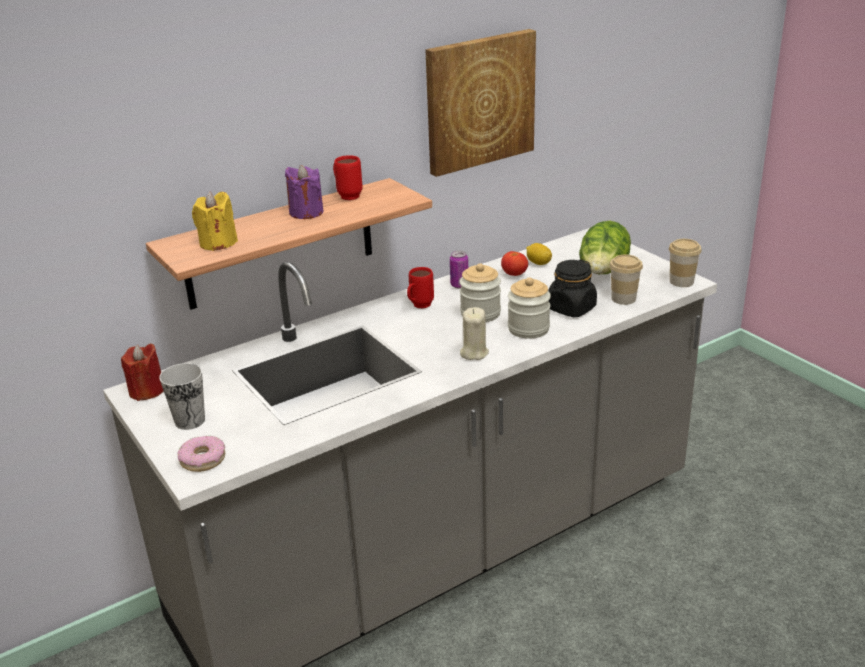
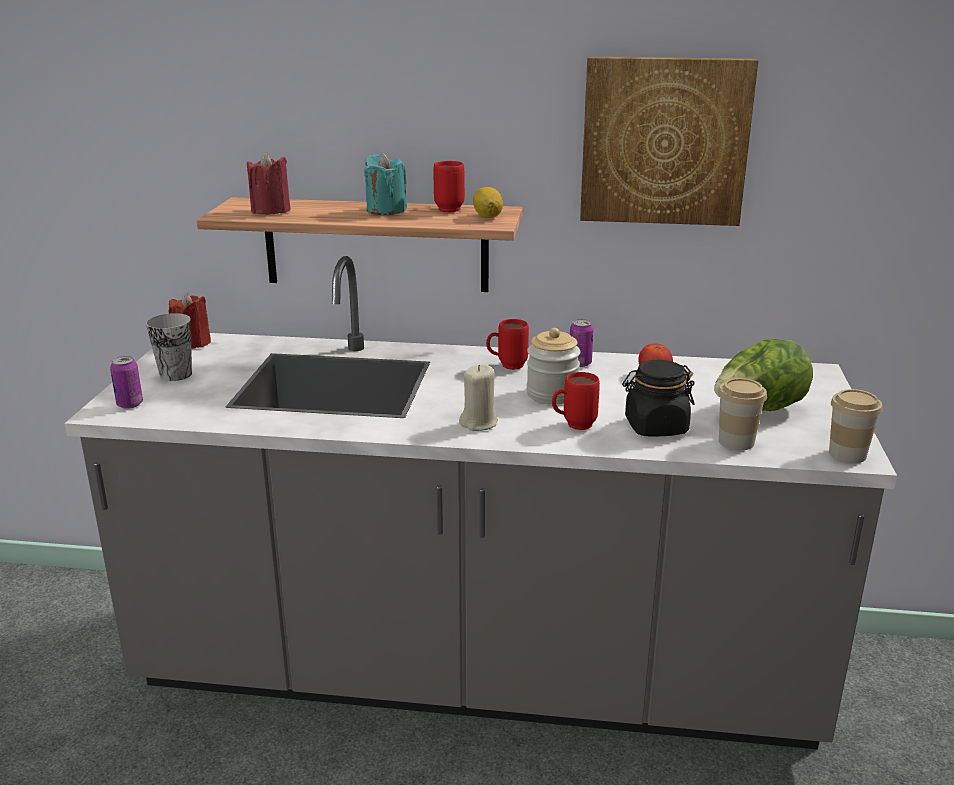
camera: 40 degrees right, 5 degrees down
donut [177,436,225,472] -> can [110,356,143,409]
yellow candle [192,192,238,251] -> red candle [247,152,291,214]
purple candle [285,165,323,219] -> turquoise candle [364,152,407,215]
jar [508,277,551,339] -> red mug [552,372,600,430]
lemon [526,243,552,265] -> lemon moved to [473,187,503,218]

